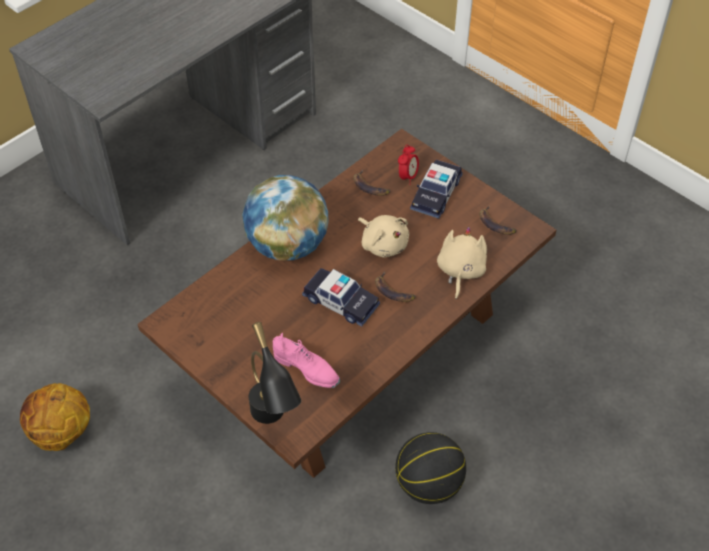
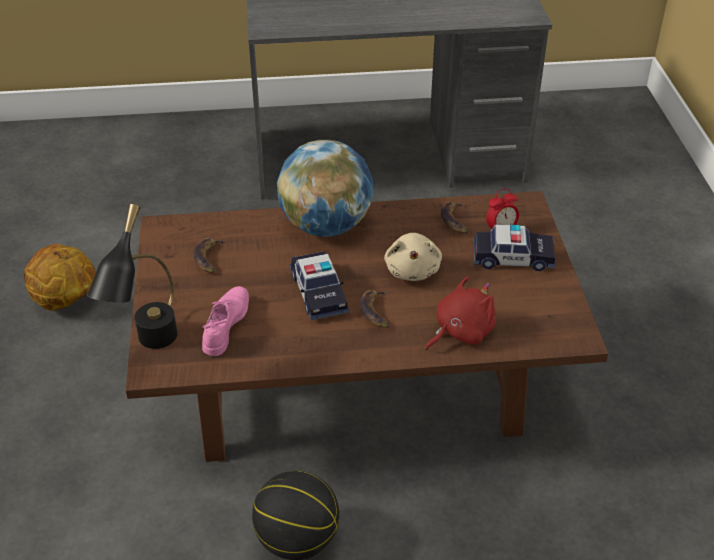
camera: 40 degrees right, 10 degrees down
pink shoe [273,333,340,388] -> pink shoe turned 150 degrees counterclockwise [202,286,249,356]
toy car [410,160,463,219] -> toy car turned 150 degrees counterclockwise [474,225,556,271]
beige plush toy [437,227,487,299] -> red plush toy [425,276,496,350]
banana [479,206,517,235] -> banana moved to [194,238,226,273]

